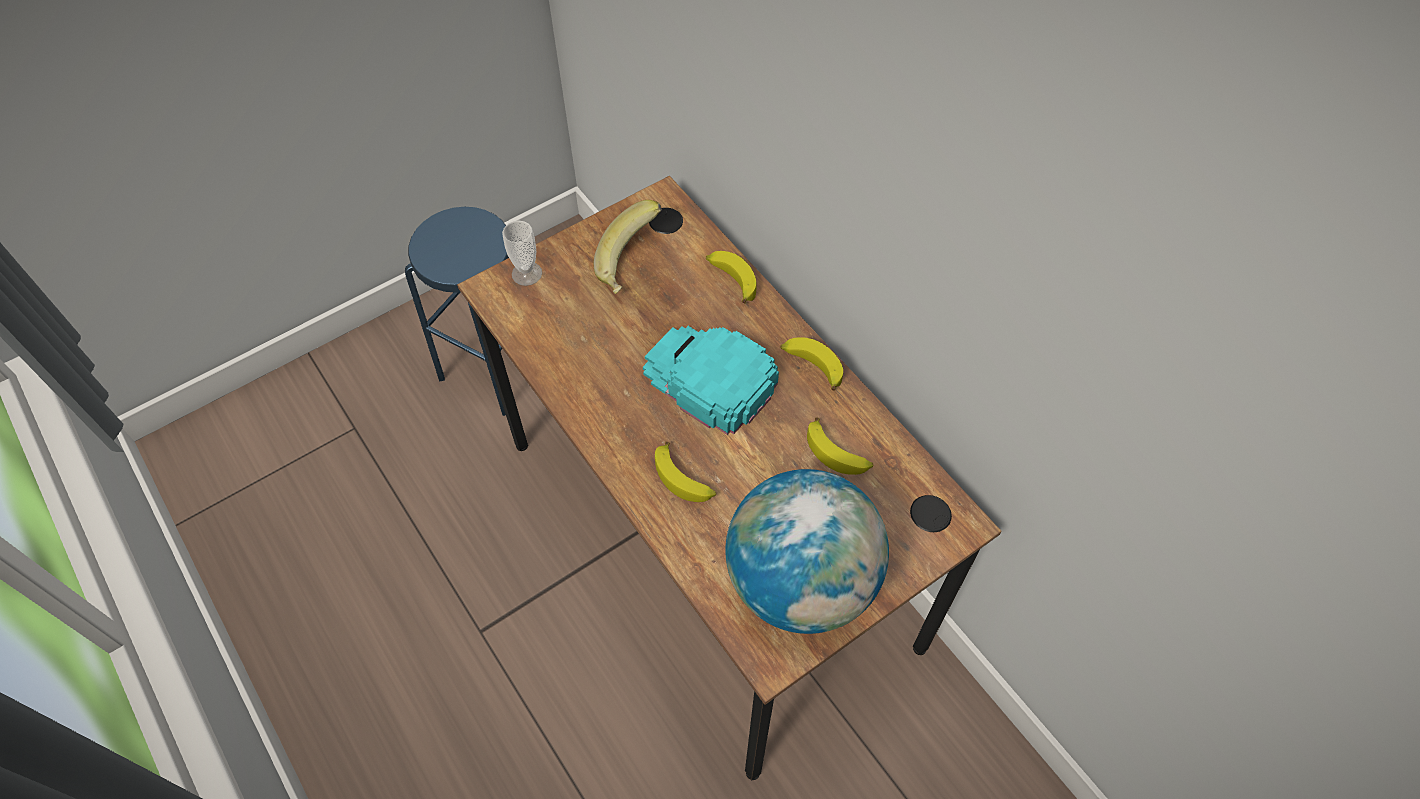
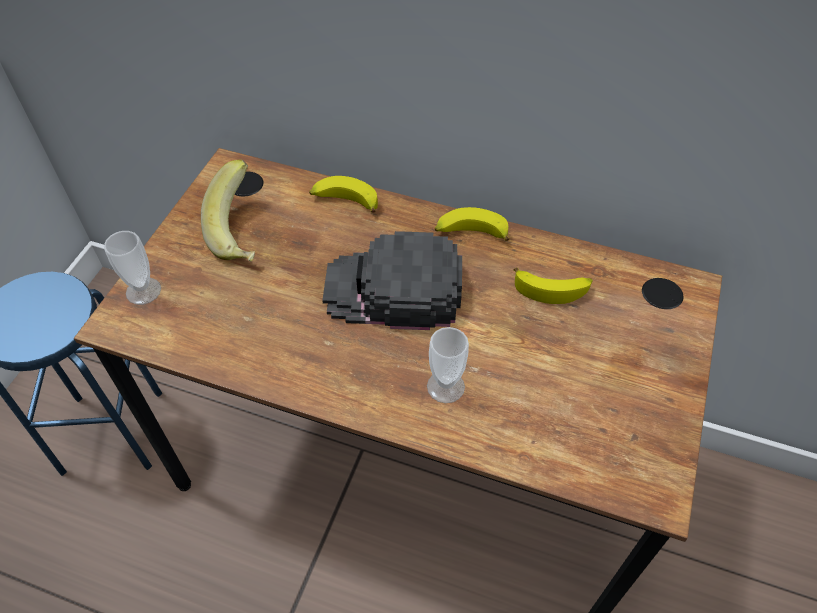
camera: 35 degrees left, 5 degrees down
turquoise cap [643,326,779,435] -> black cap [322,231,462,330]
banana [655,442,716,502] -> cup [427,327,469,403]
globe [725,469,889,634] -> none

